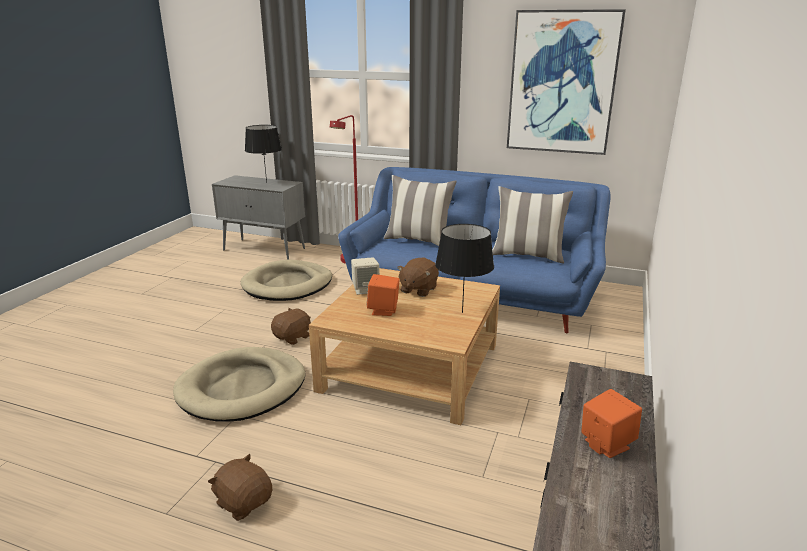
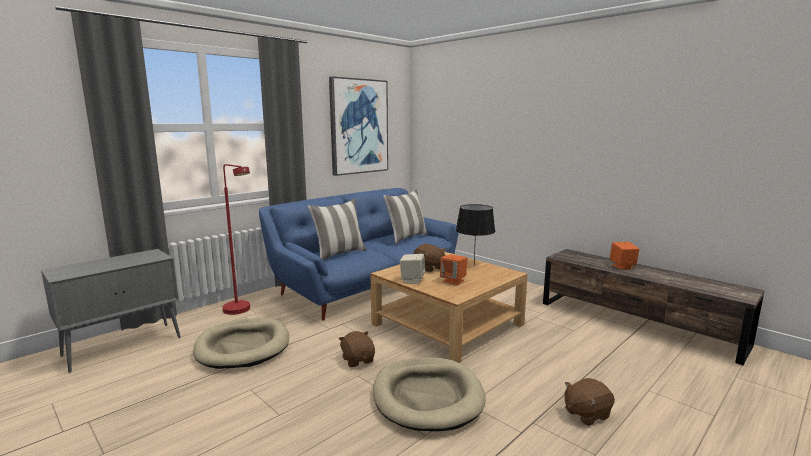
camera: 65 degrees left, 10 degrees down
black table lamp [245,125,282,183] -> none

